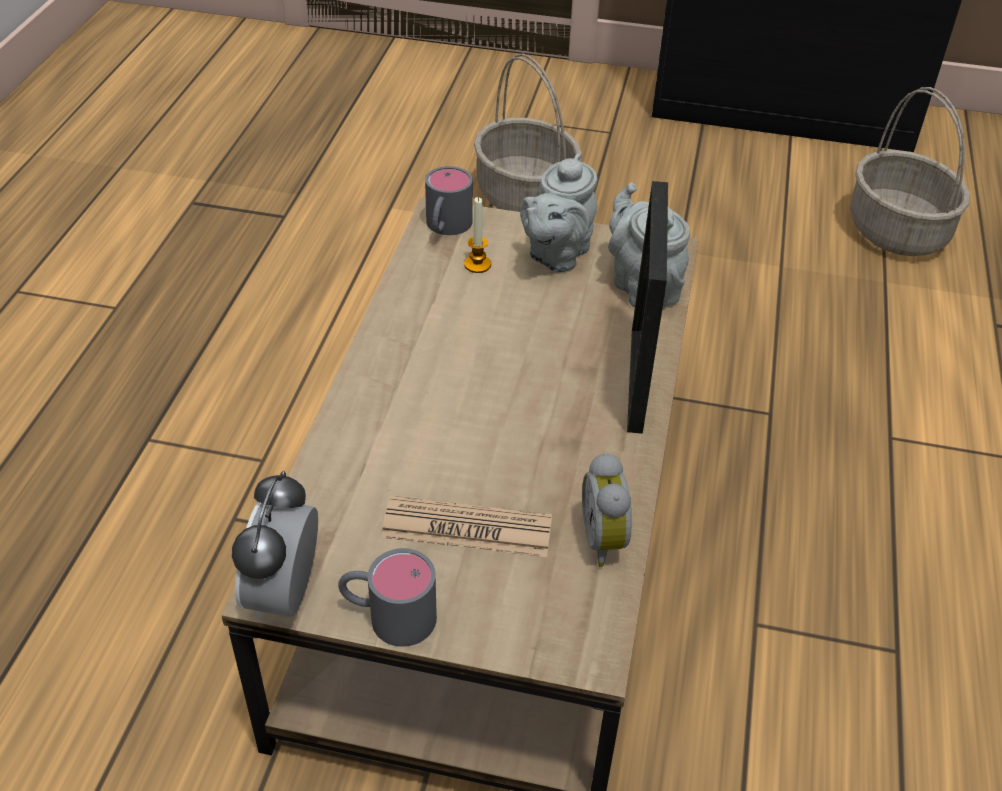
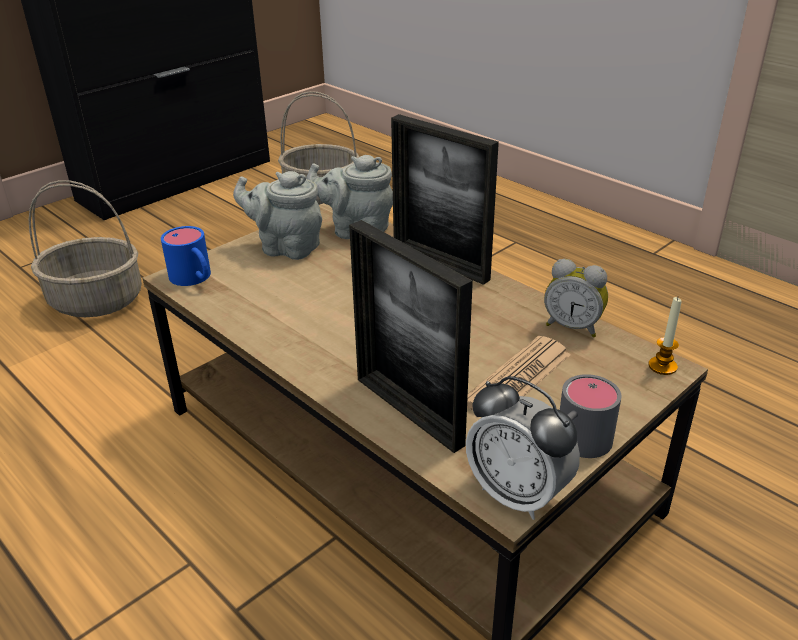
camera: 55 degrees left, 10 degrees down
grey mug [425,166,473,235] -> blue mug [161,226,211,286]
candle [464,197,491,273] -> candle moved to [648,297,681,375]
grey teapot [520,153,598,272] -> grey teapot turned 135 degrees clockwise [233,171,322,260]
none -> picture frame [349,220,473,453]

